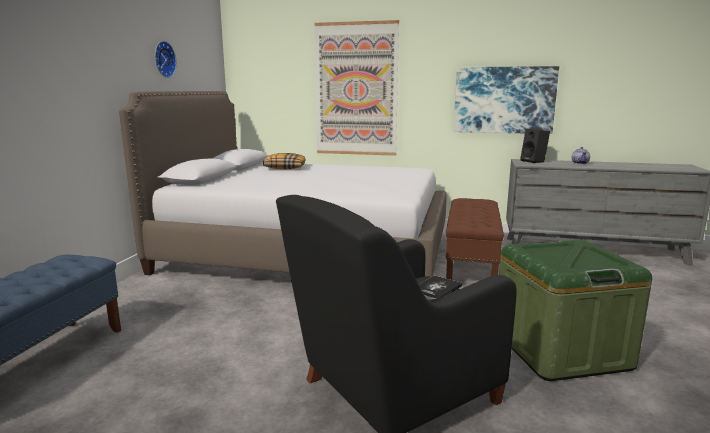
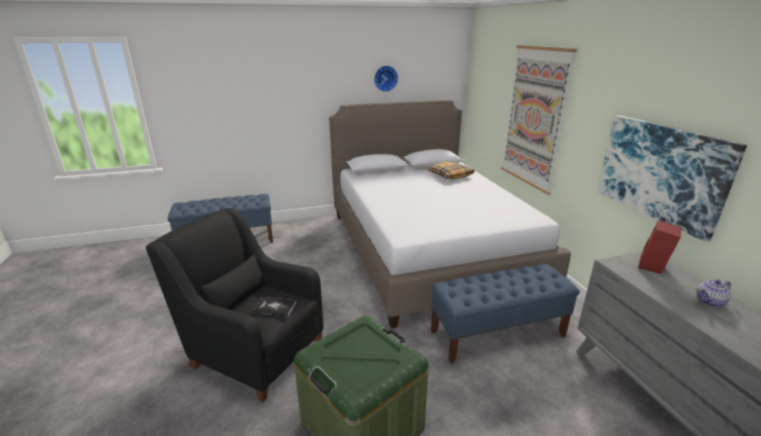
camera: 60 degrees right, 10 degrees up
brown bench [446,198,504,280] -> blue bench [431,264,580,363]
black speaker [520,129,550,163] -> red speaker [638,220,681,274]

